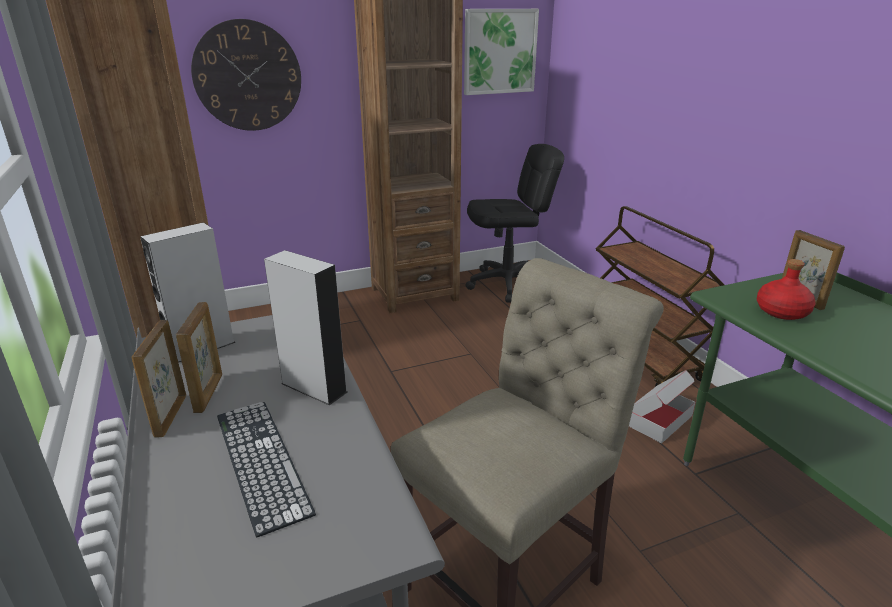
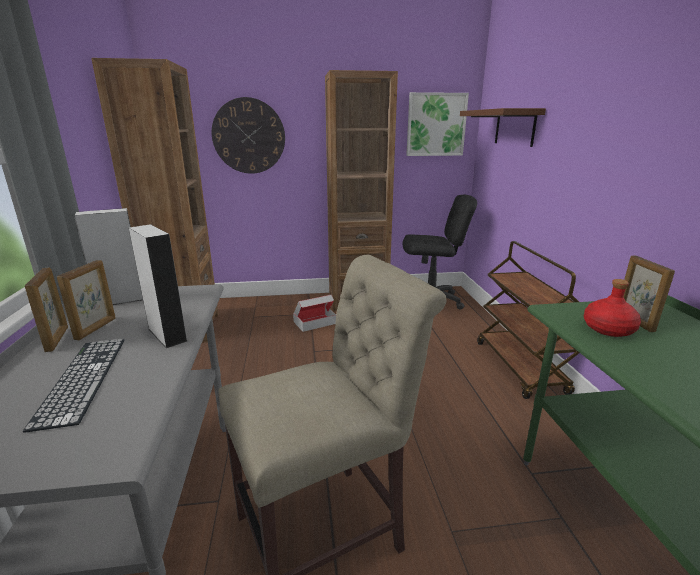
camera: 15 degrees right, 5 degrees down
picture frame [131,320,186,437] -> picture frame turned 150 degrees clockwise [25,268,68,352]
cardboard box [629,370,695,443] -> cardboard box moved to [293,295,336,332]
none -> brown shelf [460,108,546,147]

